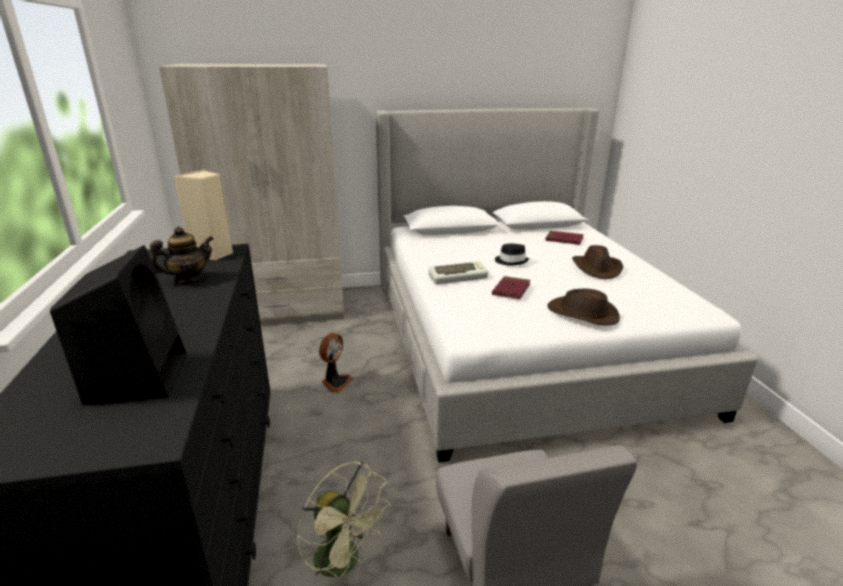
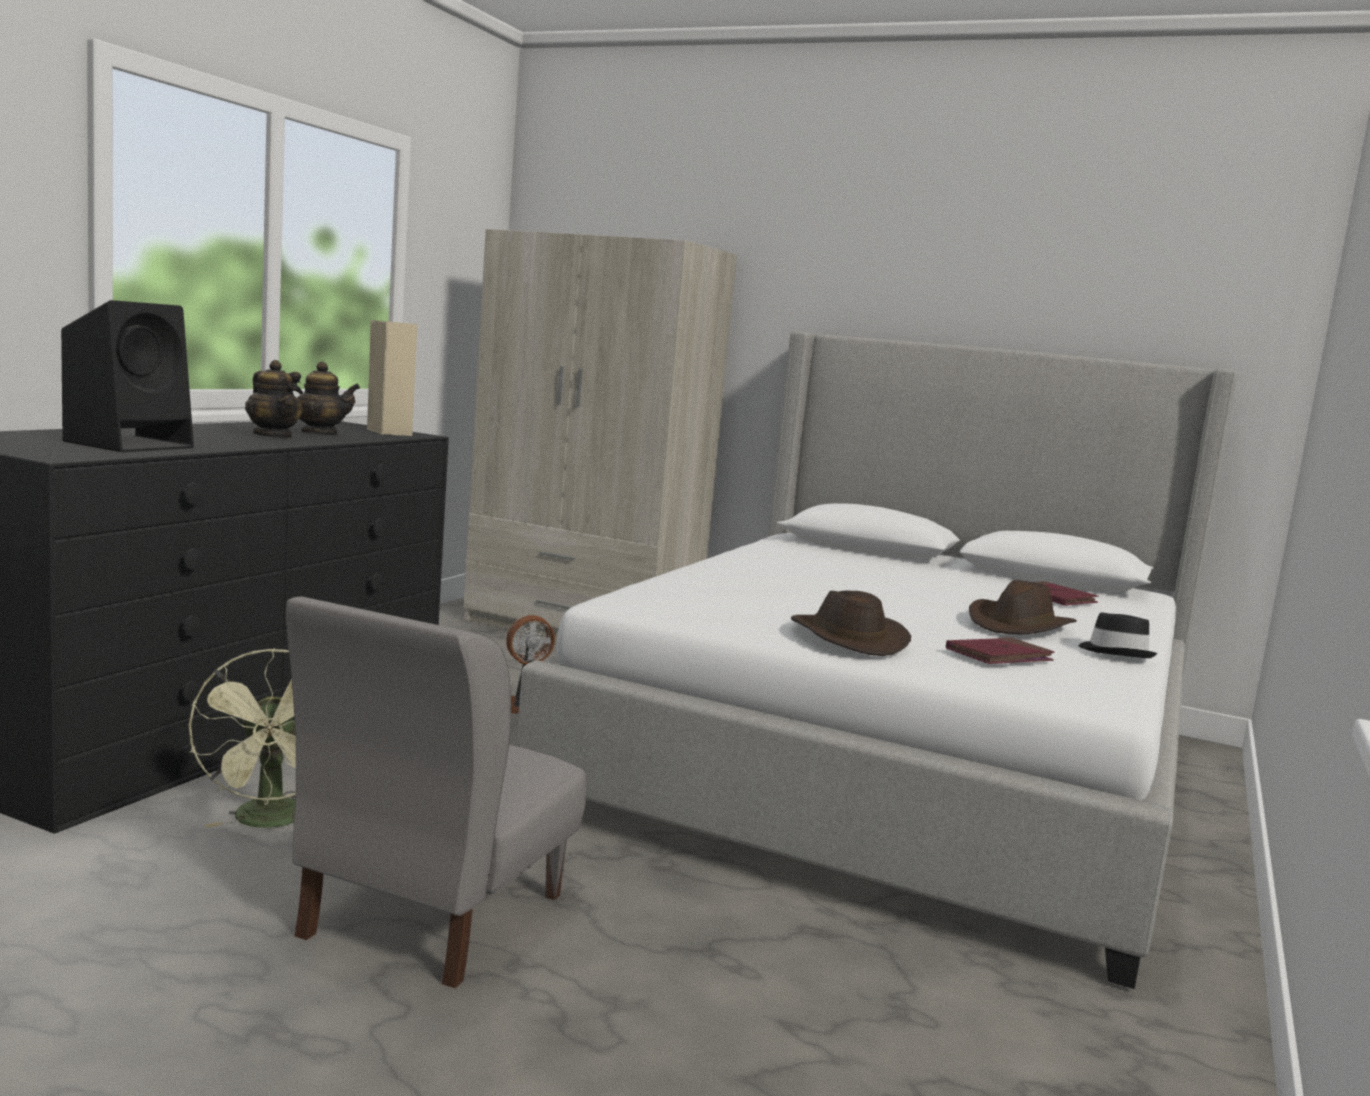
camera: 35 degrees right, 15 degrees down
keyboard [429,261,488,284] -> none
red book [492,276,531,299] -> red book moved to [946,637,1054,664]
black hat [495,243,529,265] -> black hat moved to [1079,613,1157,658]
none -> teapot [245,360,303,438]

